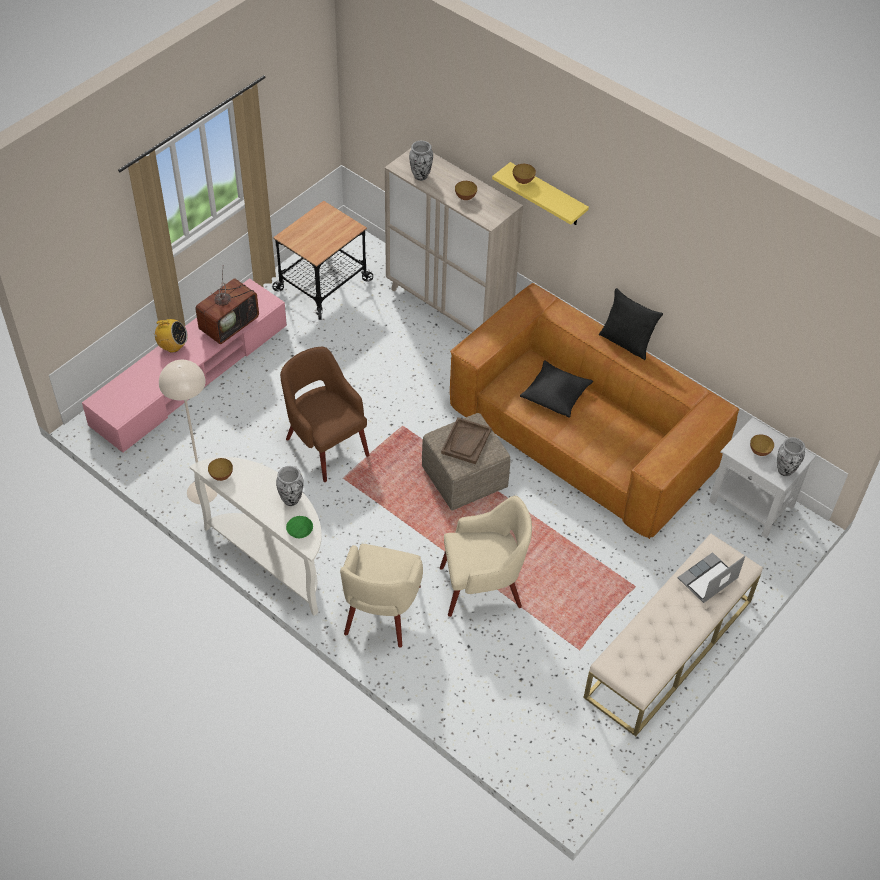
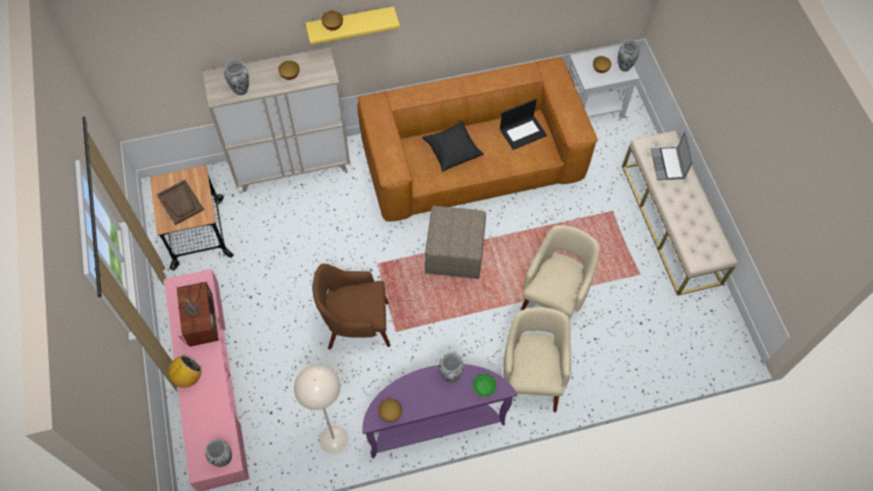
camera: 55 degrees left, 10 degrees up
white console table [190,457,322,616] -> purple console table [362,364,517,459]
beige armchair [340,544,423,648] -> beige armchair turned 135 degrees counterclockwise [503,307,571,412]
brown tray [441,417,492,464] -> brown tray moved to [157,180,204,225]
black pillow [599,288,663,360] -> none
none -> vase [205,439,232,467]
none -> laptop [500,99,547,150]

